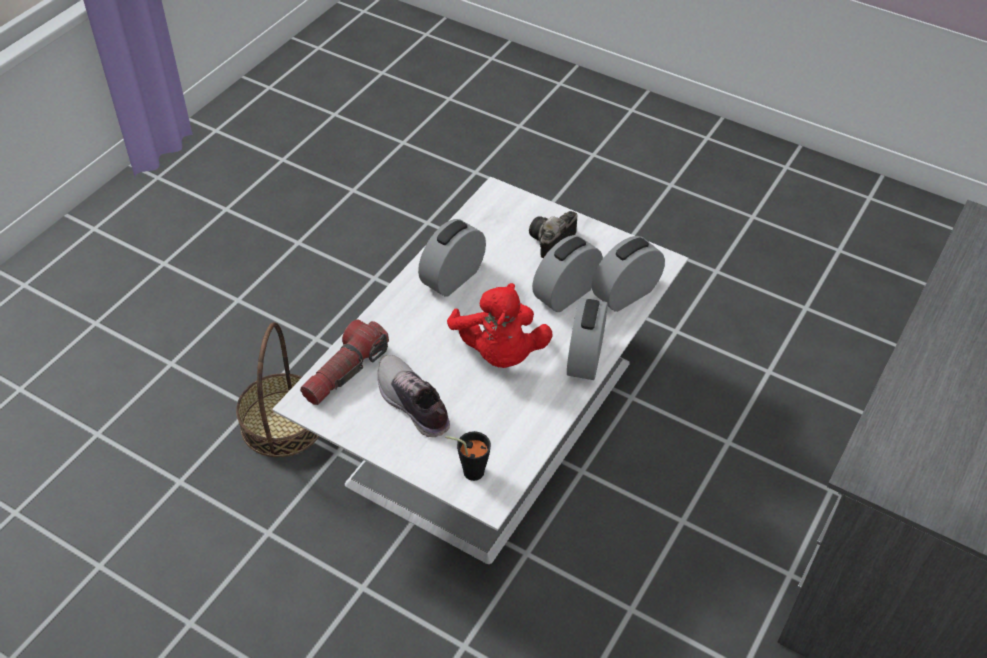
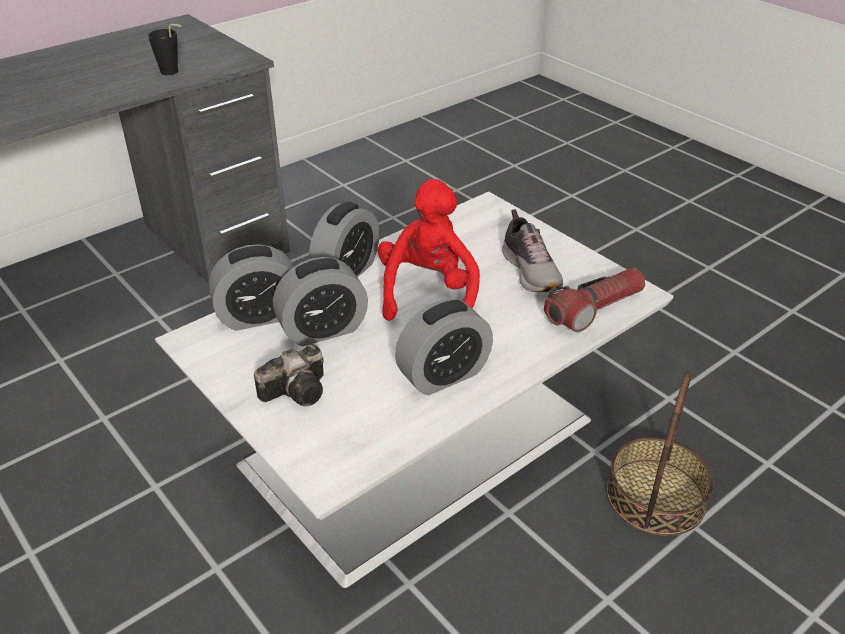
camera: 160 degrees left, 10 degrees down
black cup [445,431,491,481] -> black cup moved to [148,24,181,75]

